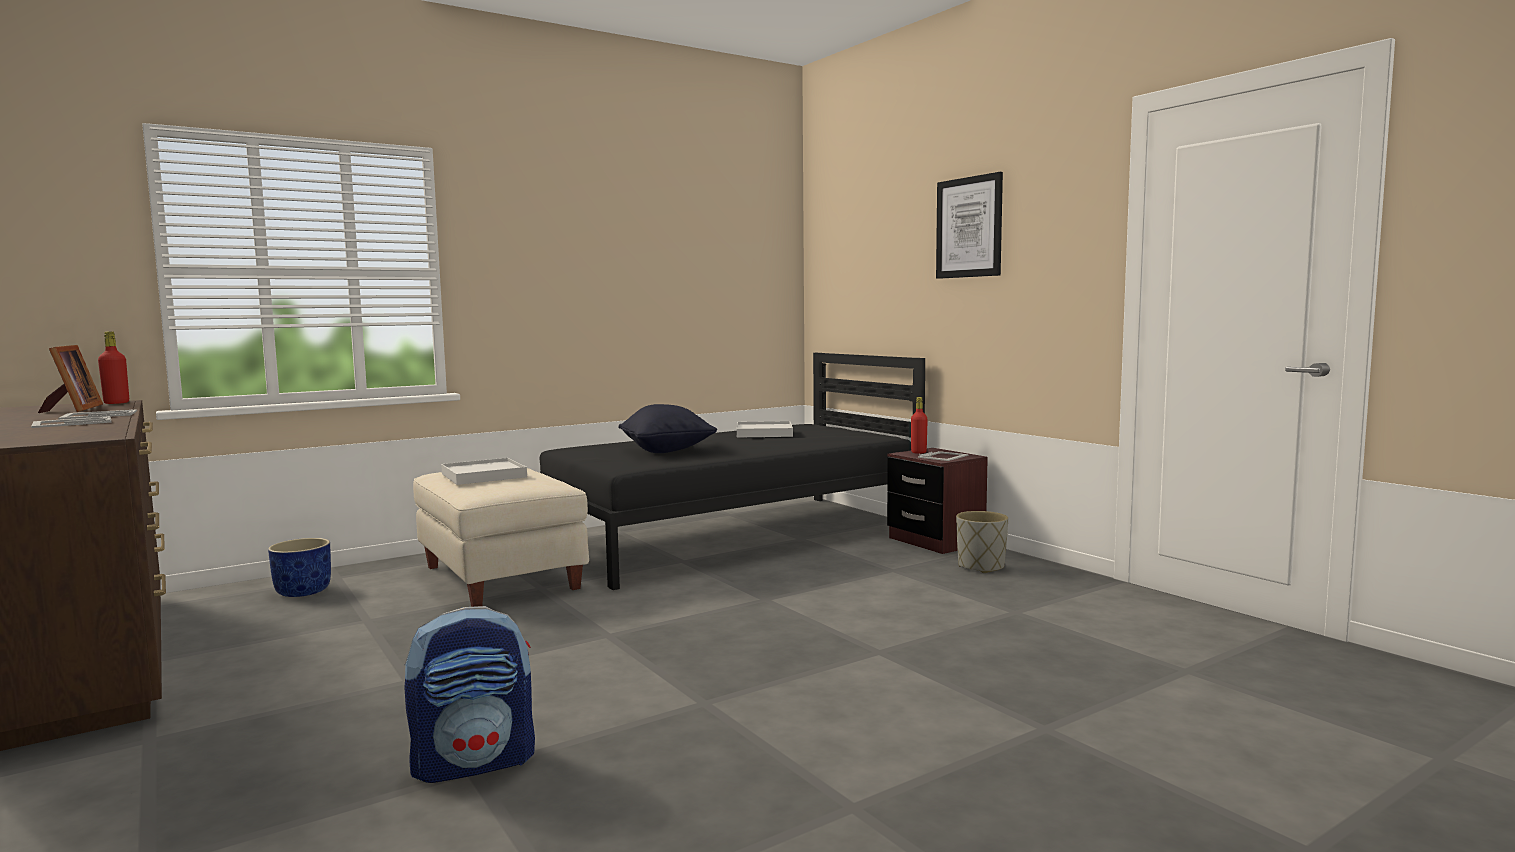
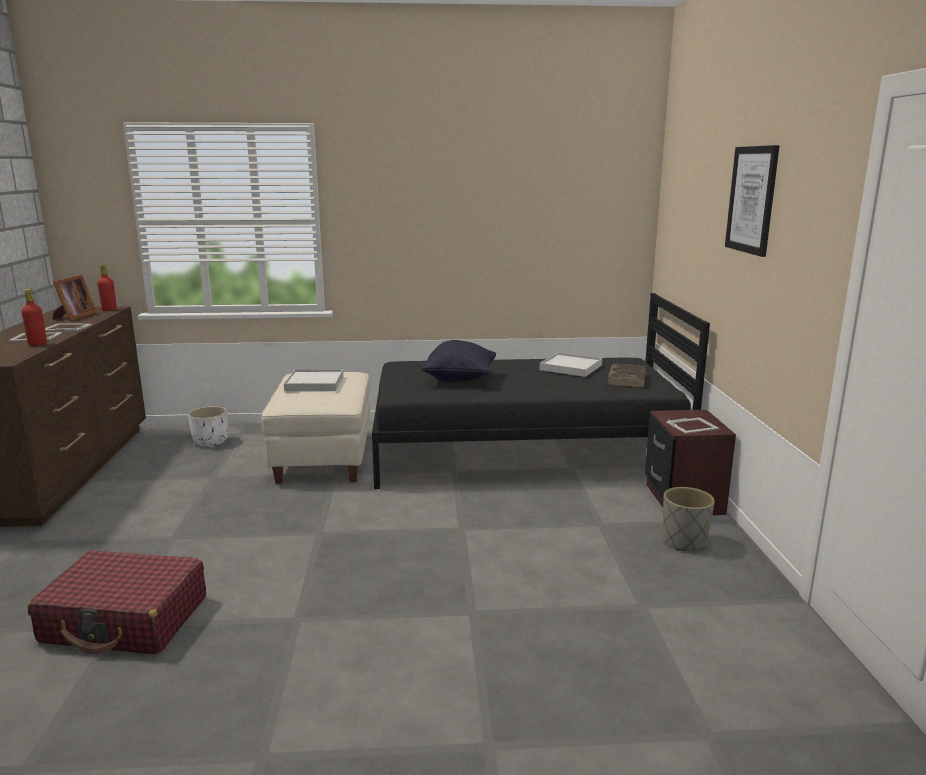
camera: 30 degrees right, 10 degrees up
blue planter [268,538,331,597] -> white planter [188,406,228,446]
backpack [404,606,535,783] -> red suitcase [27,550,206,654]
red bottle [911,397,928,454] -> red bottle moved to [21,289,47,346]
none -> brown book [607,364,646,387]

